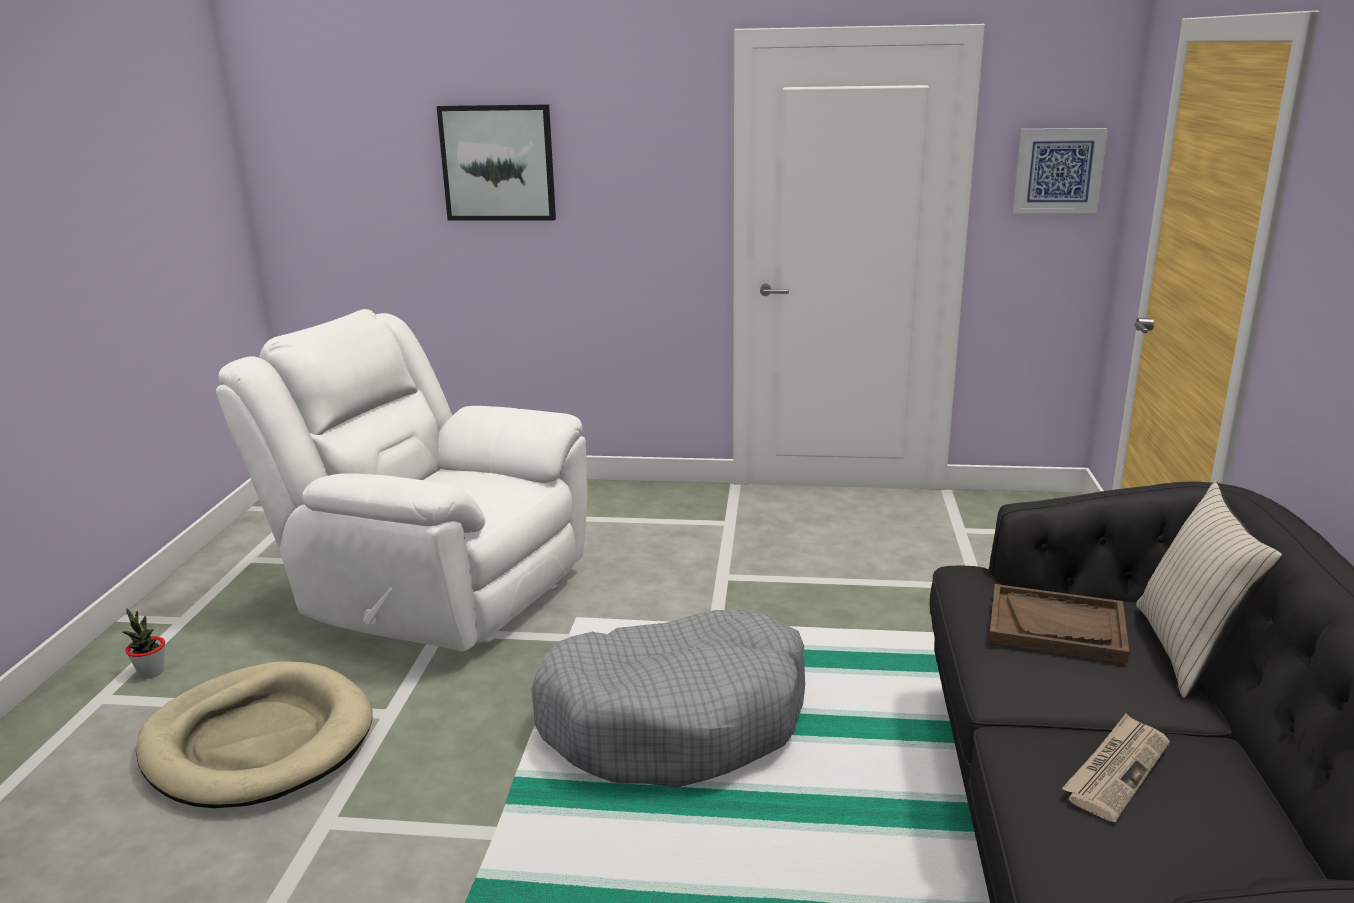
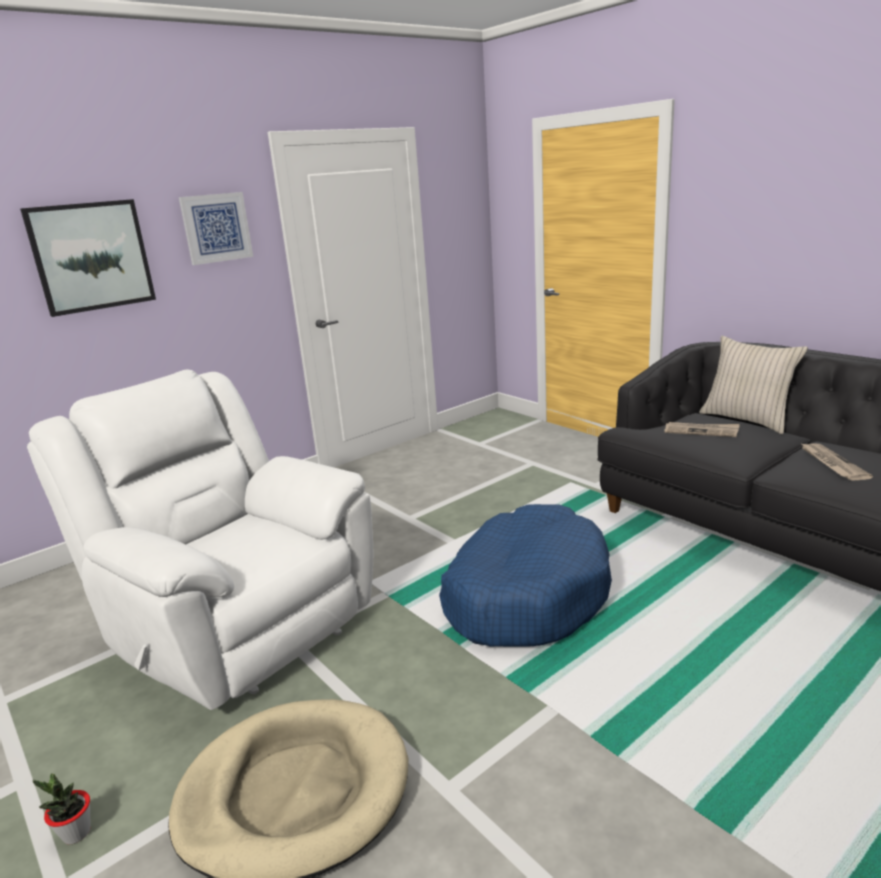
camera: 45 degrees left, 0 degrees up
white armchair [216,309,587,651] -> white armchair turned 60 degrees clockwise [27,370,373,710]
grey dog bed [531,610,805,788] -> blue dog bed [439,504,612,647]
brown tray [989,584,1129,663] -> newspaper [664,422,740,437]
picture [1013,128,1108,213] -> picture moved to [179,192,253,265]

